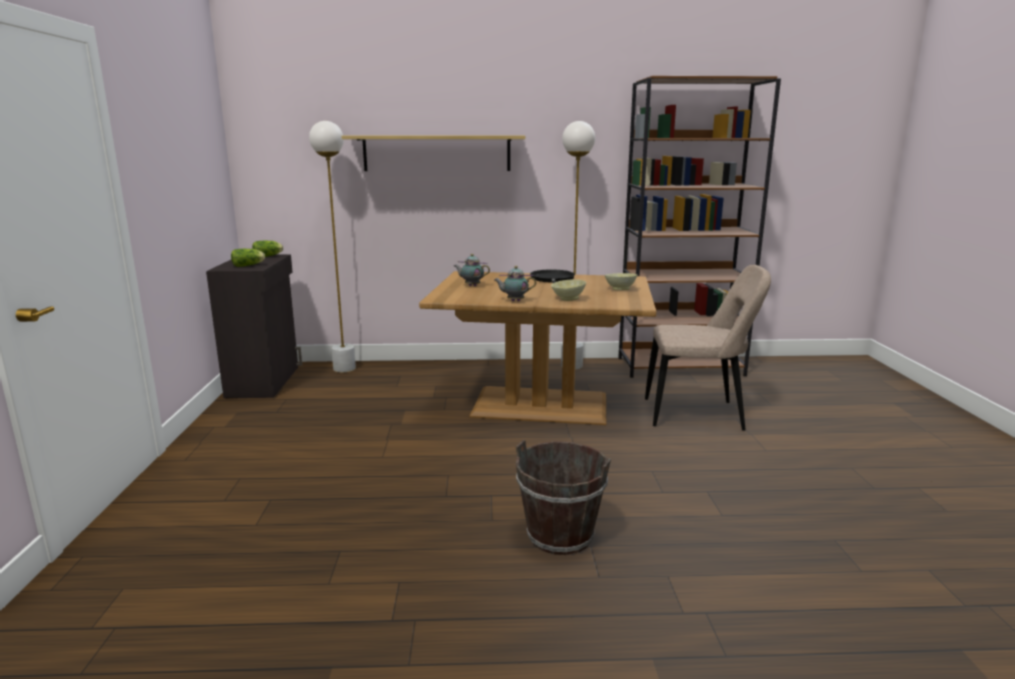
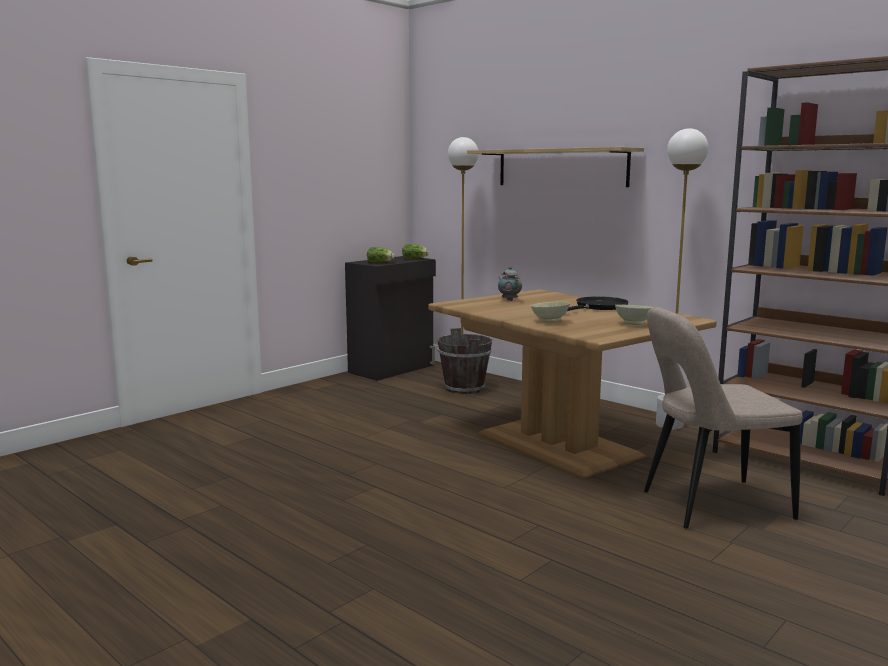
camera: 45 degrees right, 5 degrees down
teapot [494,266,536,301] -> none
brown bucket [516,440,611,555] -> brown bucket moved to [437,328,492,394]
beige chair [645,265,771,431] -> beige chair turned 120 degrees clockwise [644,307,803,529]

